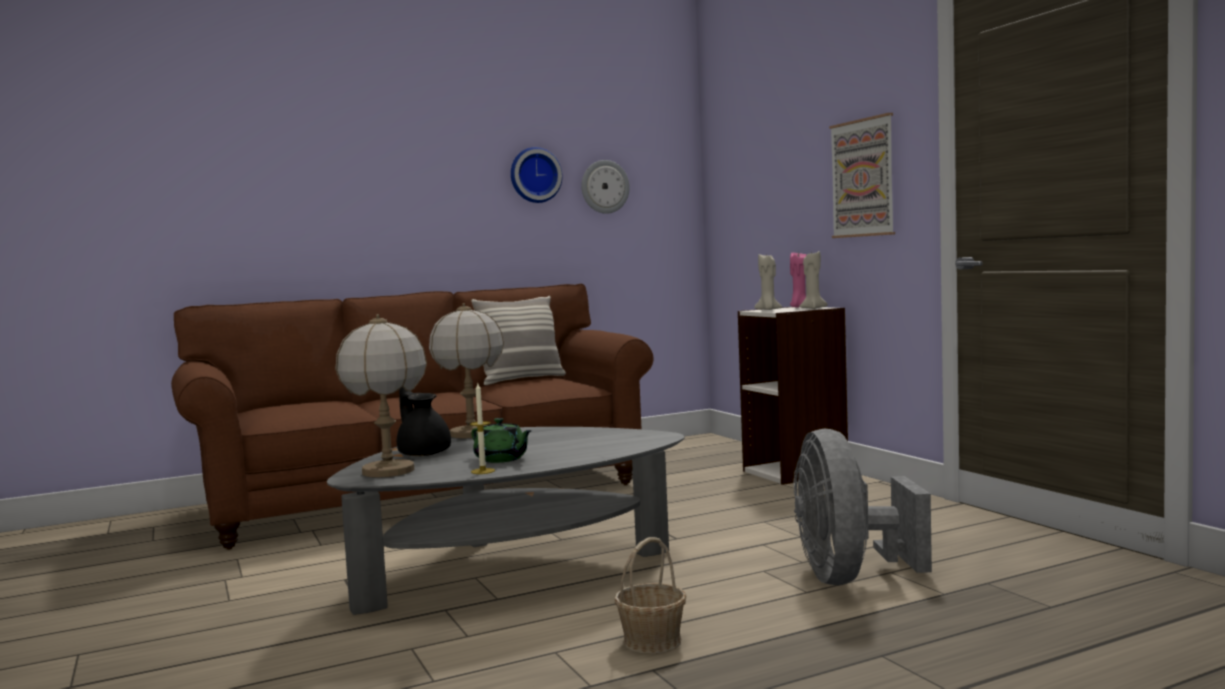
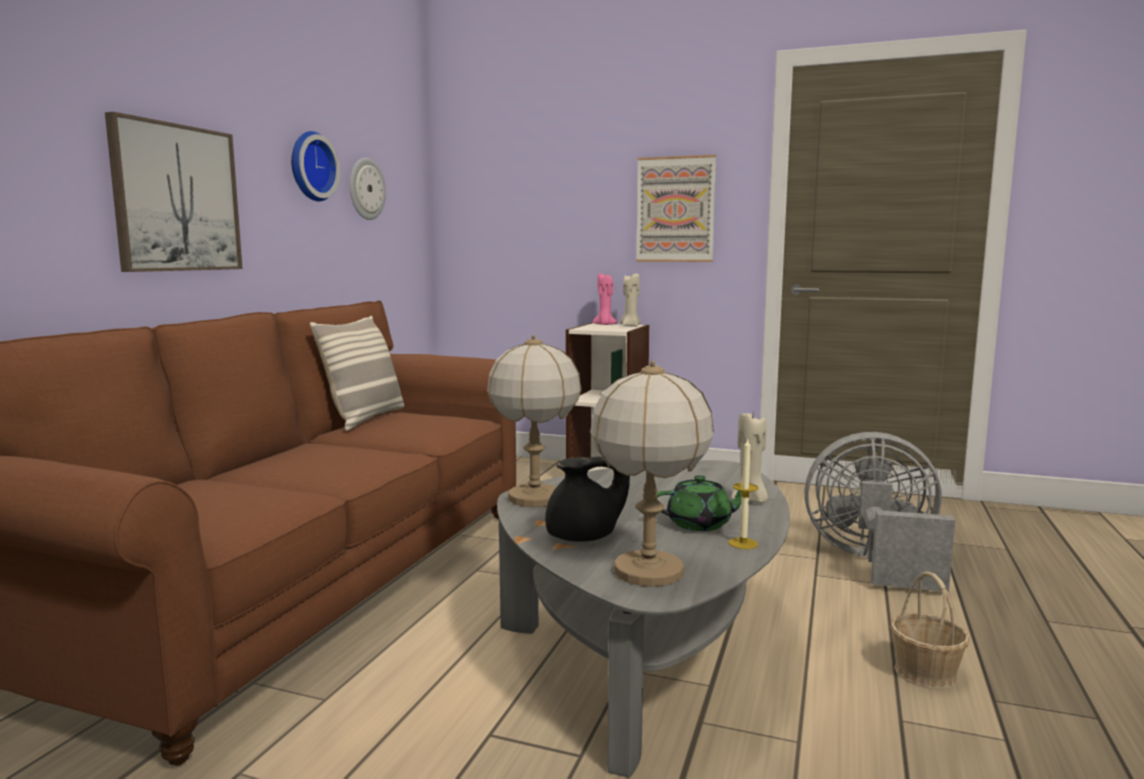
camera: 45 degrees left, 5 degrees up
black teapot [397,387,451,456] -> black teapot turned 150 degrees clockwise [545,456,630,542]
beige candle [754,254,782,310] -> beige candle moved to [731,413,768,503]
grey fan [794,429,932,585] -> grey fan turned 150 degrees clockwise [805,432,956,592]
none -> picture [105,112,243,272]

